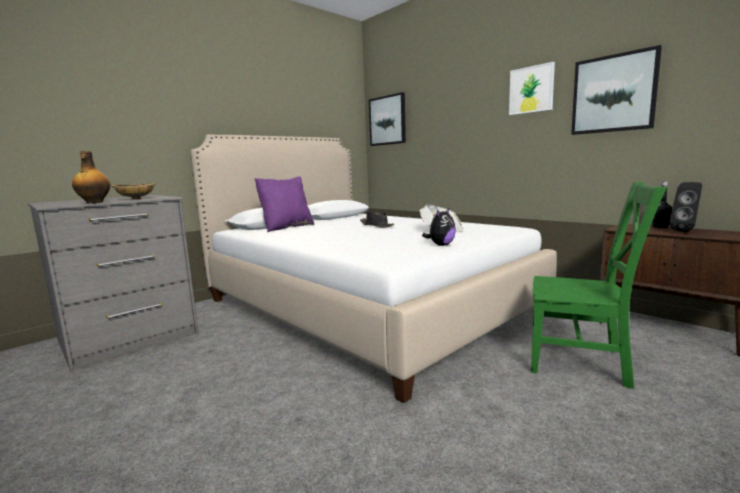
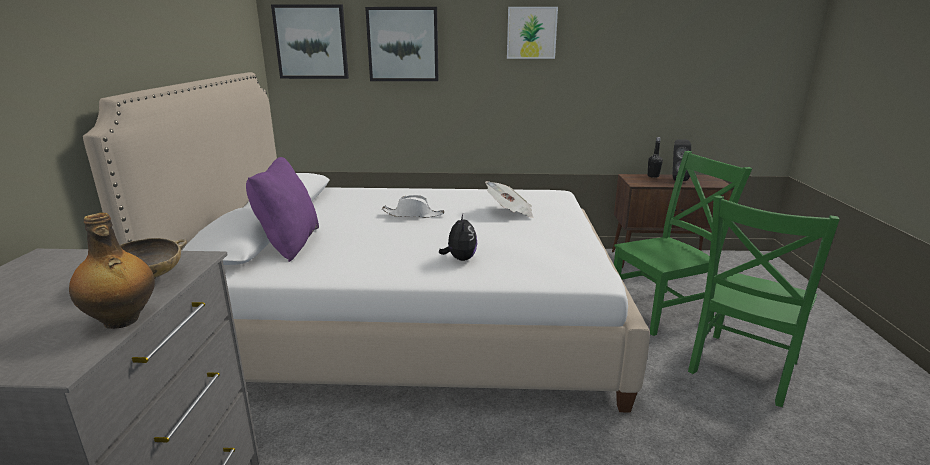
camera: 45 degrees left, 10 degrees up
black hat [360,211,394,227] -> white hat [382,195,444,218]
plush toy [422,208,456,246] -> plush toy moved to [439,214,477,261]
picture [571,45,662,135] -> picture moved to [365,7,439,81]
none -> green chair [688,195,840,407]

